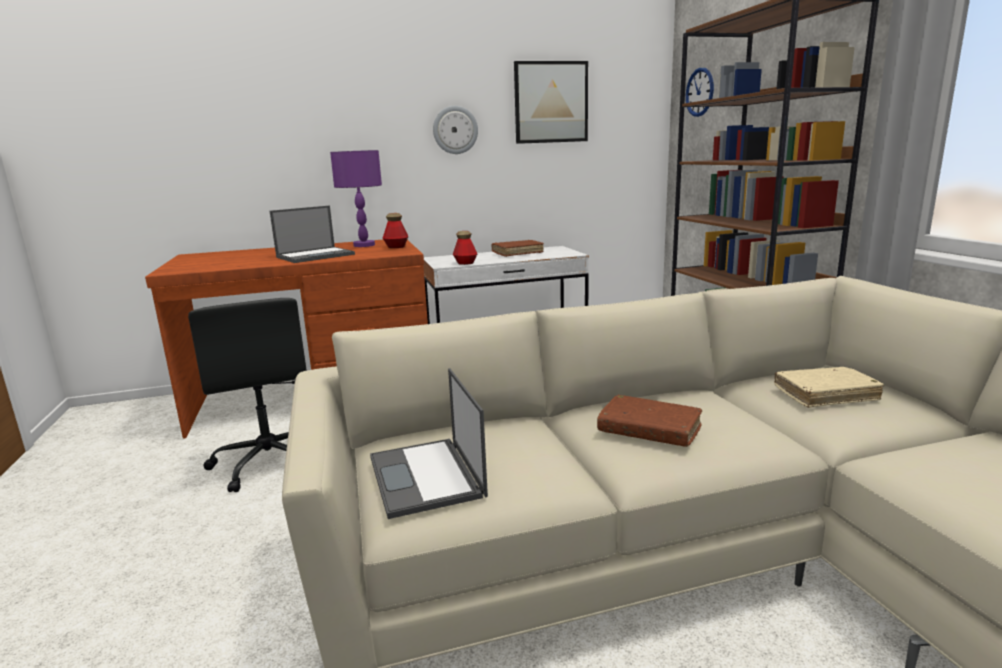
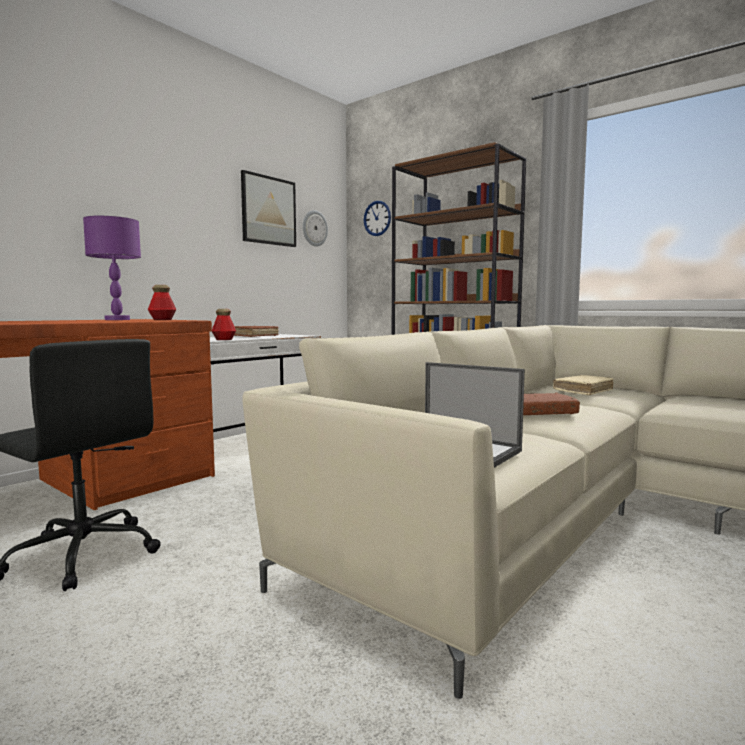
camera: 35 degrees left, 10 degrees down
laptop [270,205,355,263] -> none
wall clock [433,106,478,154] -> wall clock moved to [302,210,328,247]

